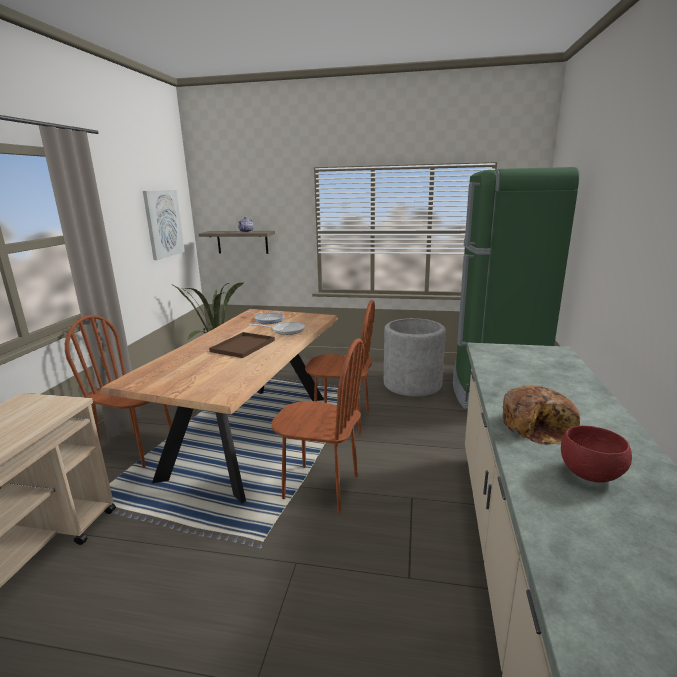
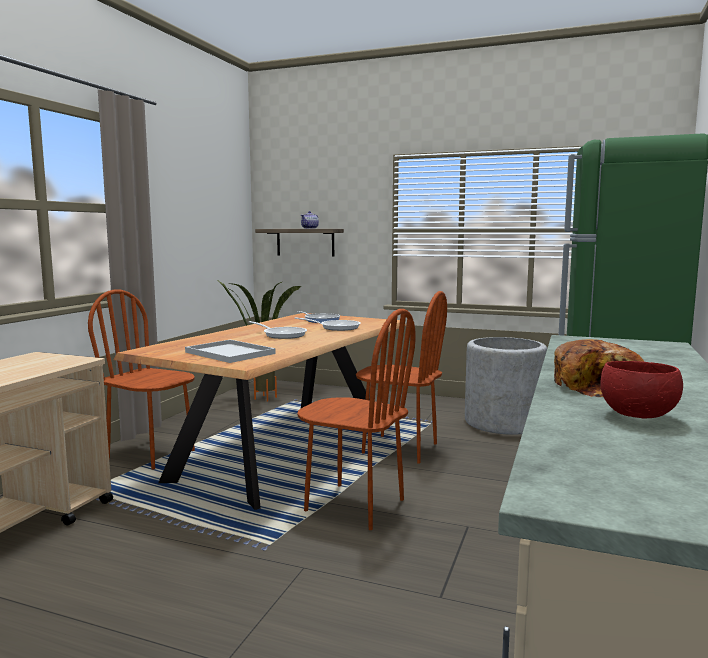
camera: 10 degrees right, 10 degrees down
picture [143,190,185,260] -> none
brown tray [209,332,275,358] -> frying pan [249,321,307,339]
none -> white tray [185,340,276,363]

